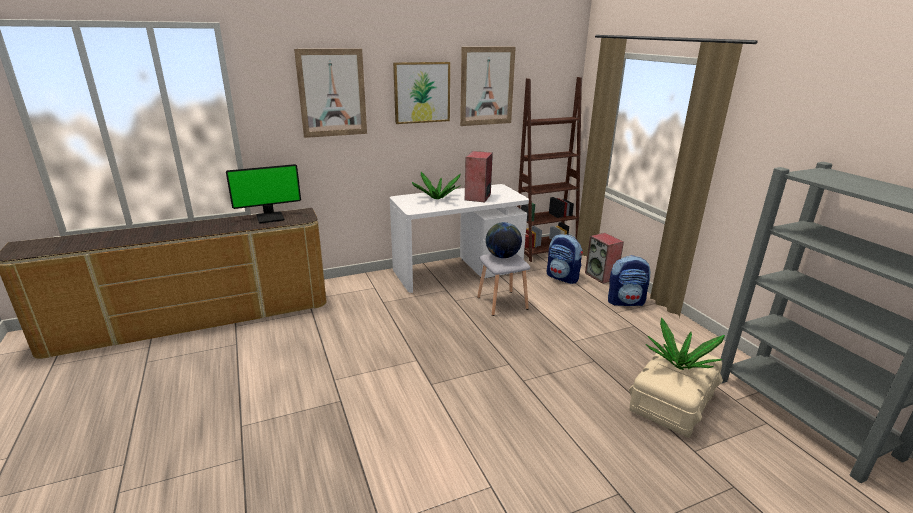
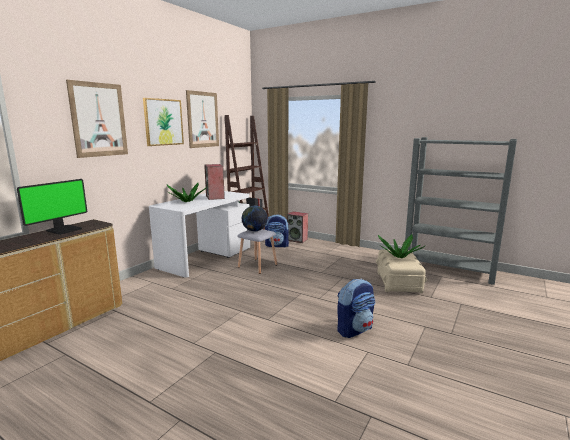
camera: 35 degrees left, 10 degrees down
backpack [608,255,651,306] -> backpack moved to [337,279,376,338]

